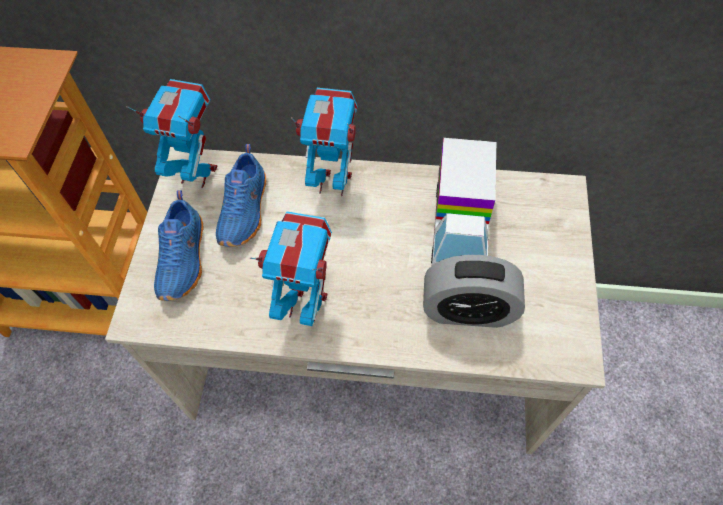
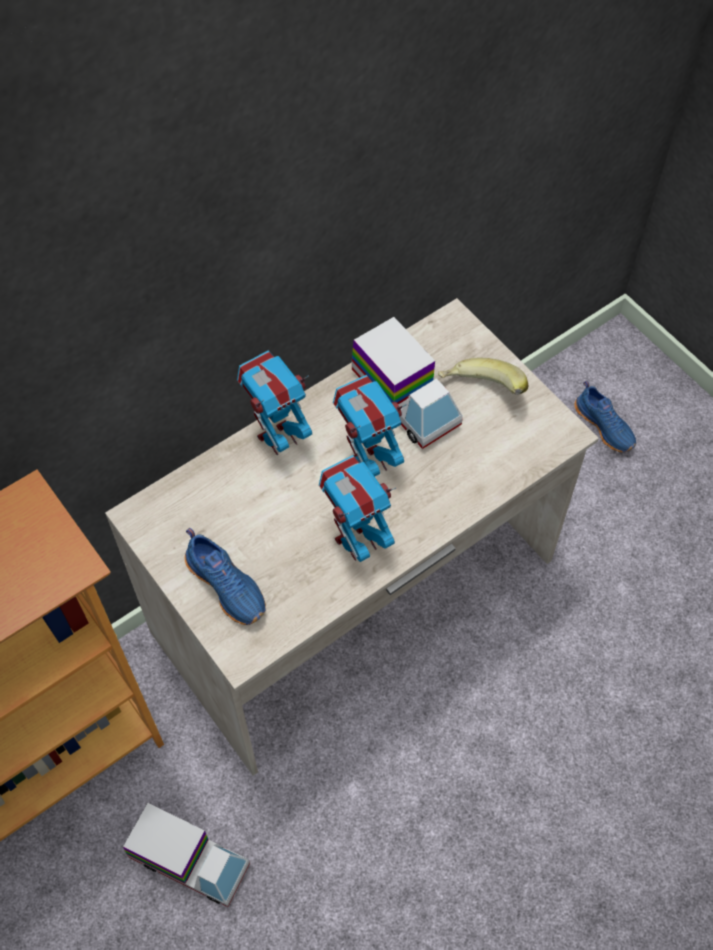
camera: 45 degrees left, 0 degrees up
toy robot [126,79,217,188] -> toy robot moved to [333,375,407,477]
blue shoe [216,144,266,247] -> blue shoe moved to [575,381,636,452]
alarm clock [423,255,525,328] -> none
none -> toy truck [123,803,250,907]
none -> banana [438,358,528,395]

